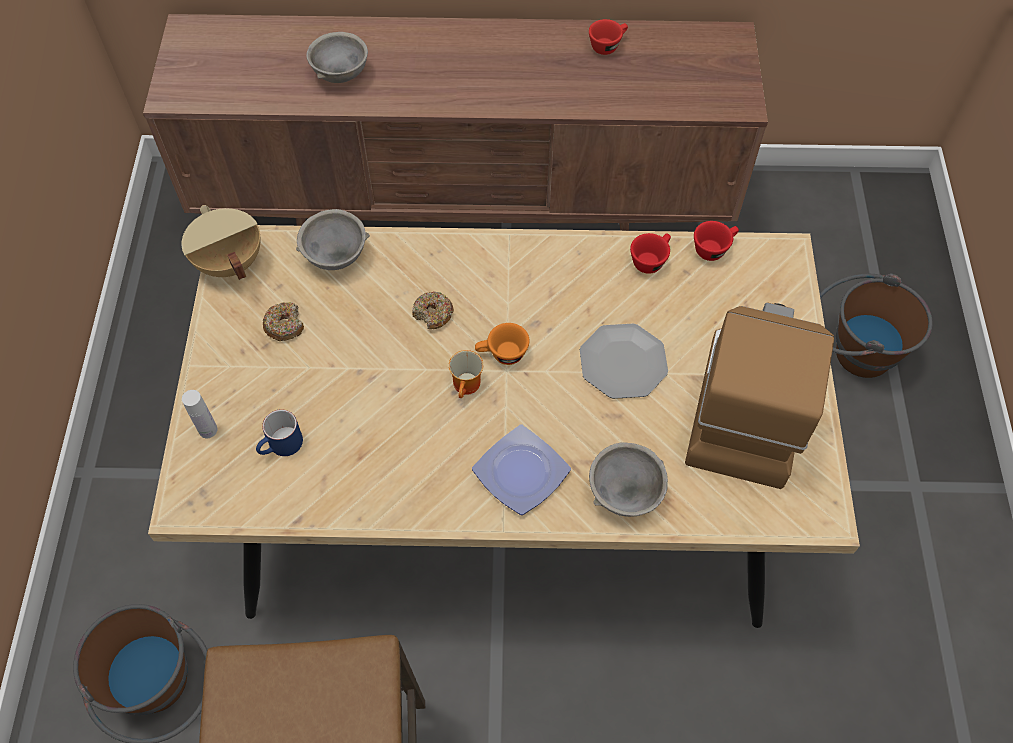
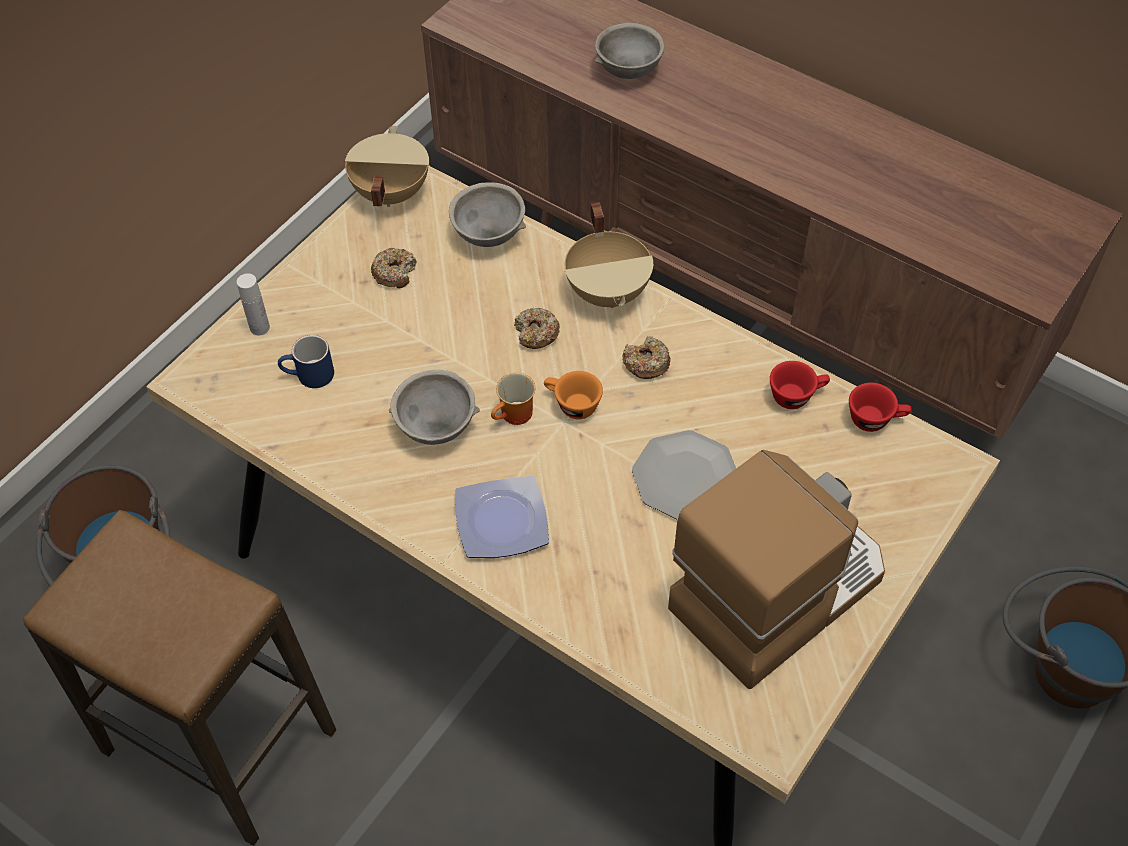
camera: 35 degrees right, 5 degrees down
red cup [589,19,628,55] -> none
grey bowl [589,442,668,517] -> grey bowl moved to [389,370,480,445]
none -> beige cooking pot [565,202,653,308]
none -> donut [622,336,671,379]

